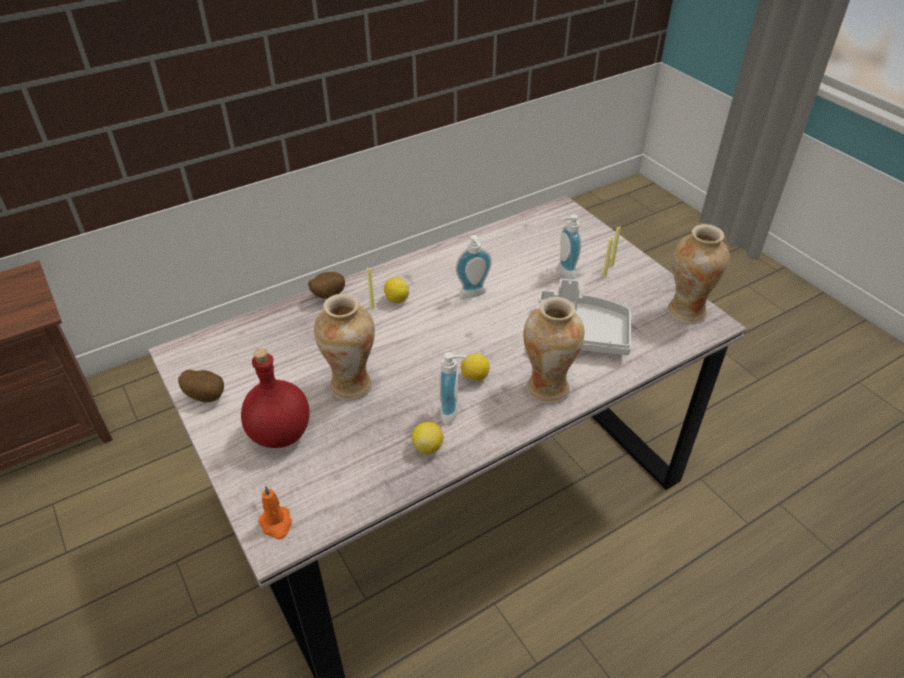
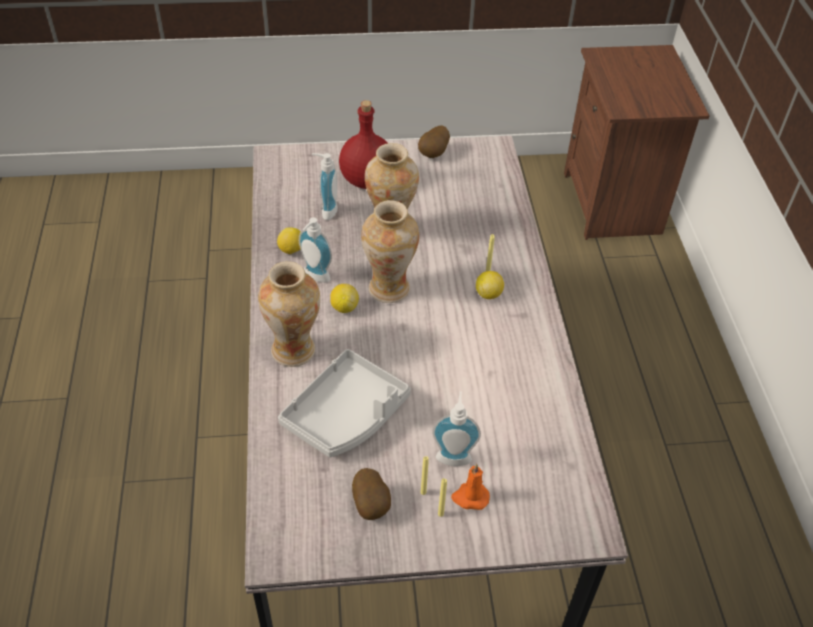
camera: 115 degrees right, 5 degrees up
orange candle [258,486,292,540] -> orange candle moved to [451,464,490,510]
potato [308,272,345,299] -> potato moved to [352,468,391,520]
soap dispenser [456,235,492,298] -> soap dispenser moved to [312,153,338,220]
vase [668,224,730,324] -> vase moved to [361,200,419,303]

